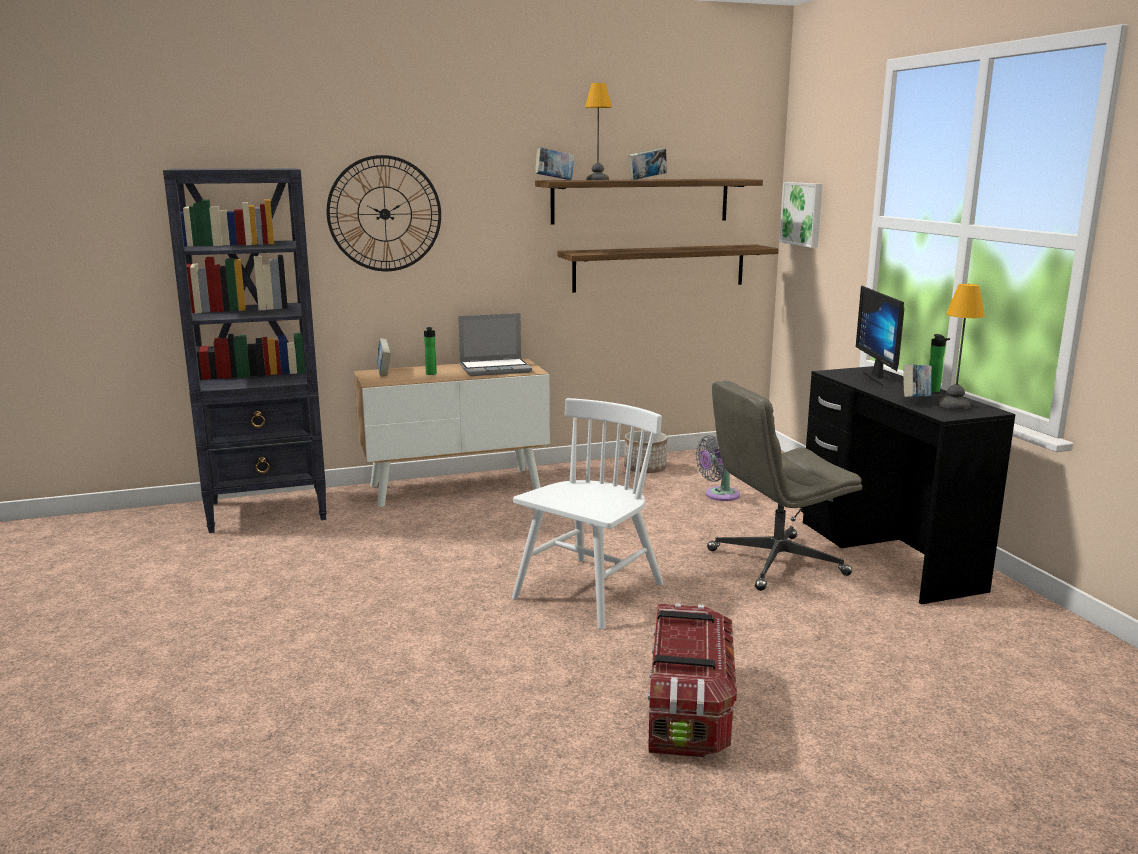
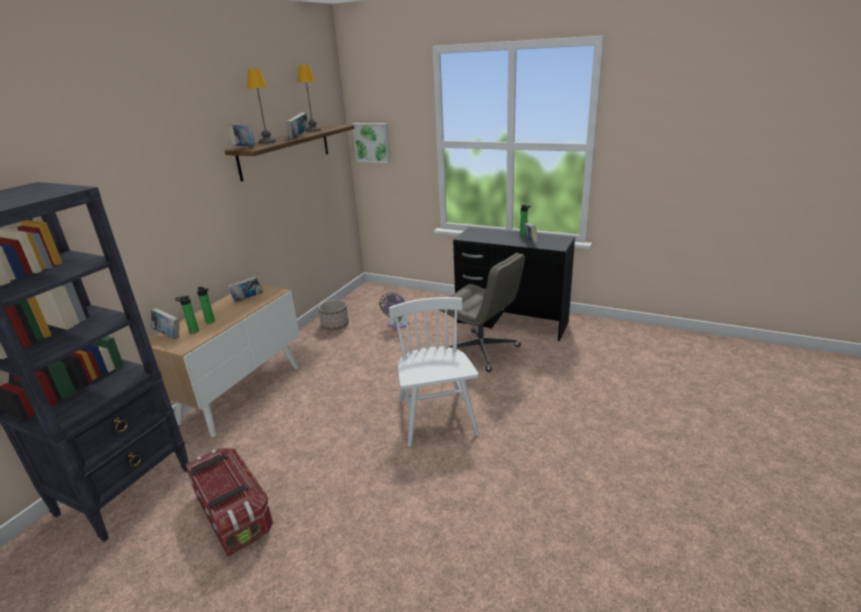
camera: 45 degrees left, 10 degrees up
wall clock [327,155,441,271] -> none
laptop [458,313,532,376] -> book [227,276,263,302]
shelf [557,244,779,293] -> none
storage box [647,603,737,757] -> storage box moved to [185,448,273,557]
grey office chair [707,380,862,591] -> grey office chair turned 75 degrees counterclockwise [439,253,525,372]
monitor [856,286,904,387] -> none
table lamp [938,284,985,410] -> table lamp moved to [297,65,321,132]
none -> bottle [175,296,199,334]

